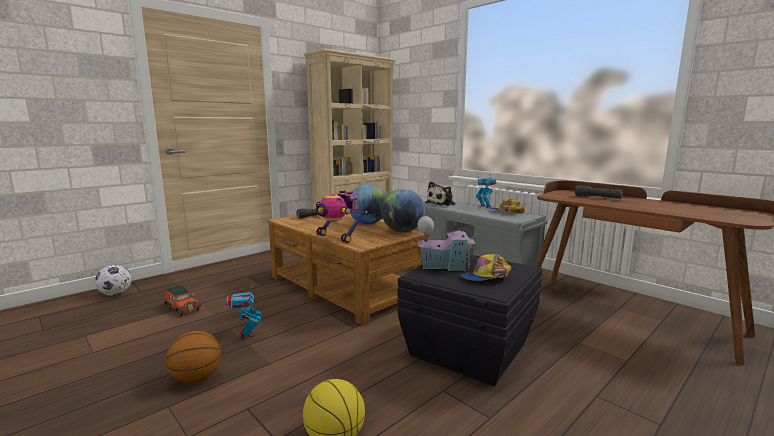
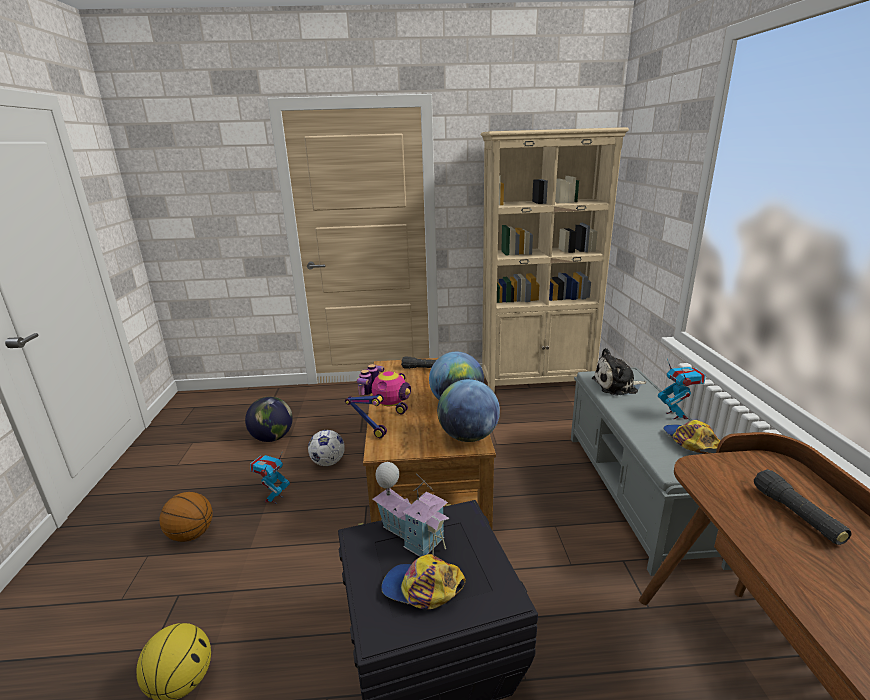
camera: 40 degrees right, 10 degrees up
football [95,265,131,296] -> football moved to [308,430,345,466]
toy car [164,286,201,316] -> globe [245,397,293,442]
toy robot [316,190,368,243] -> toy robot turned 150 degrees counterclockwise [345,364,411,438]

